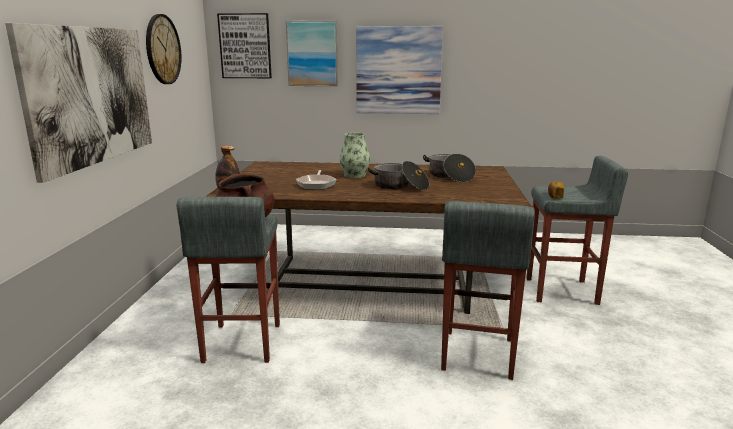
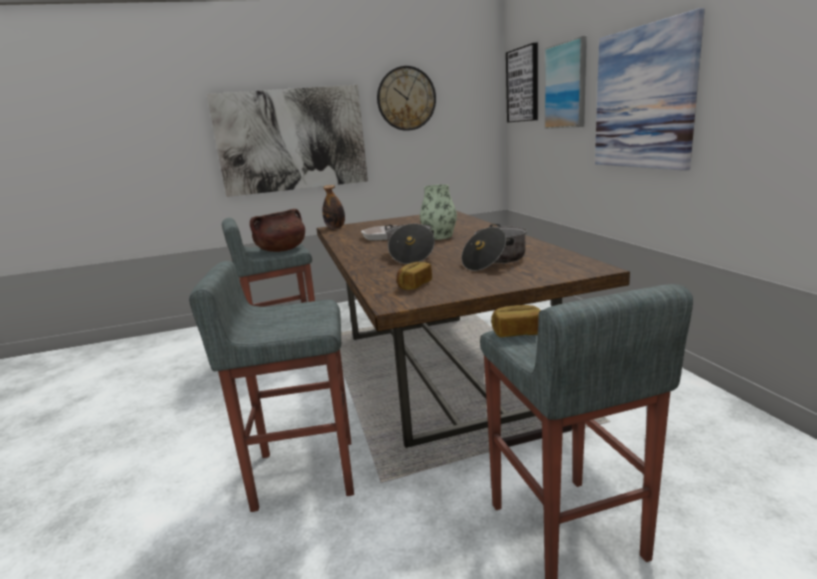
camera: 70 degrees right, 0 degrees up
none -> bread [397,262,432,290]

